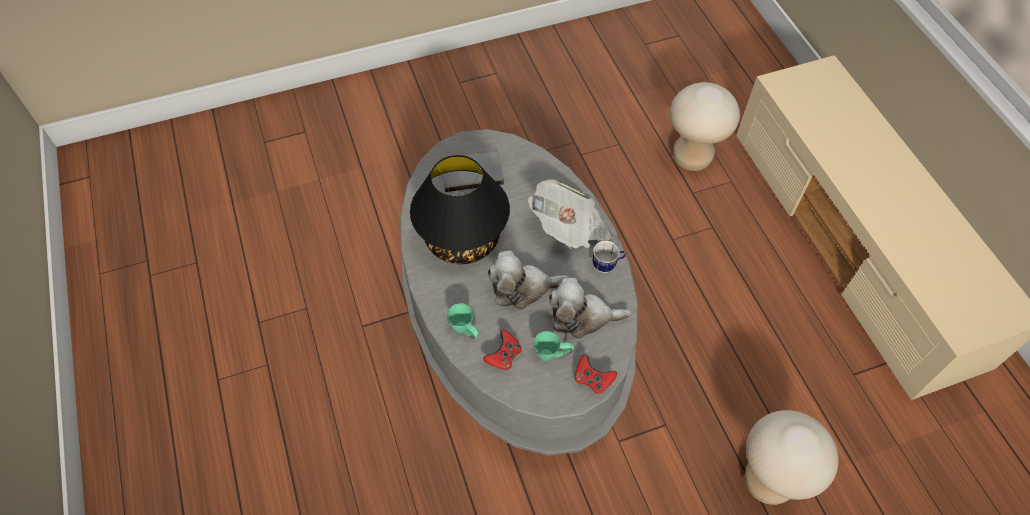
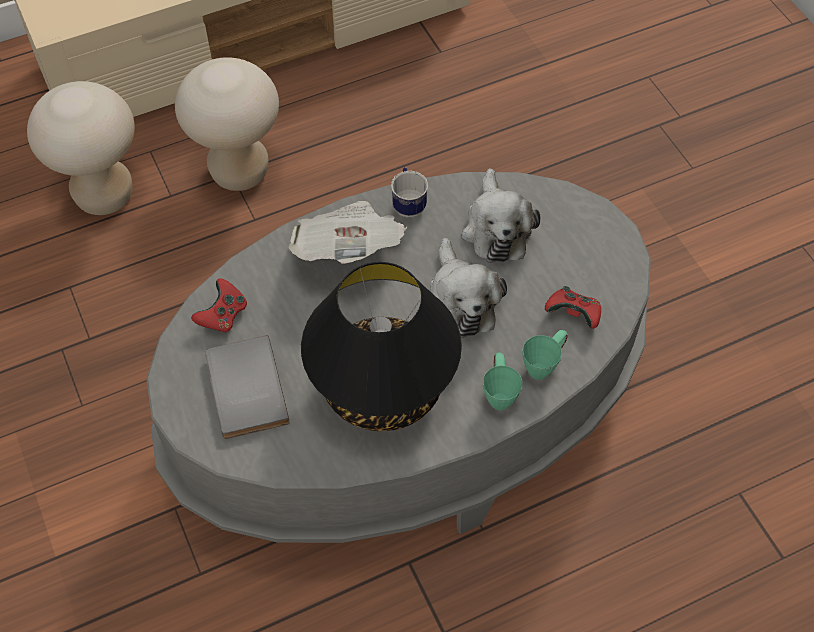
camera: 95 degrees left, 0 degrees up
green mug [534,331,574,361] -> green mug moved to [483,352,523,410]
red game controller [575,355,617,394] -> red game controller moved to [191,278,247,332]
beige stool [745,410,839,505] -> beige stool moved to [175,57,279,191]

